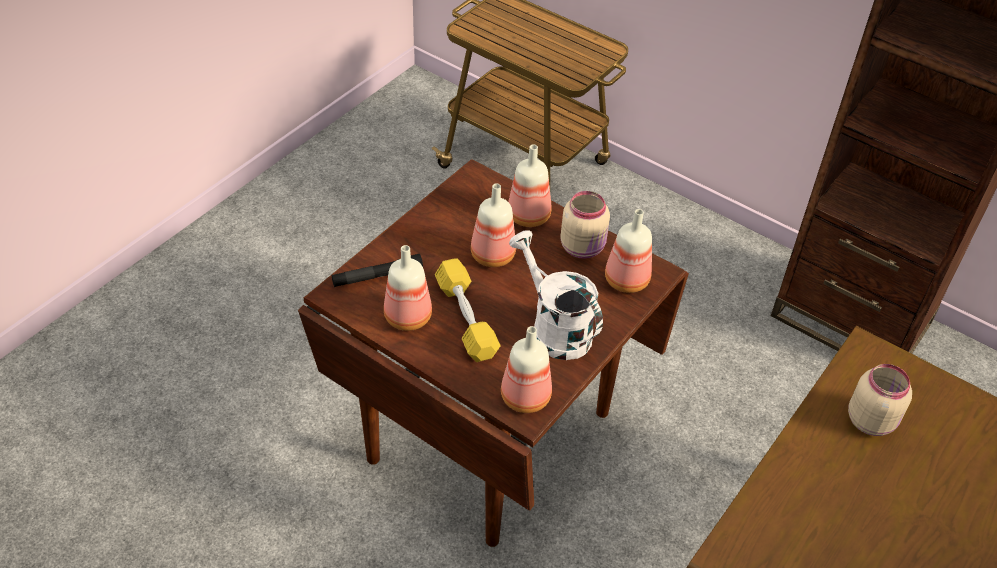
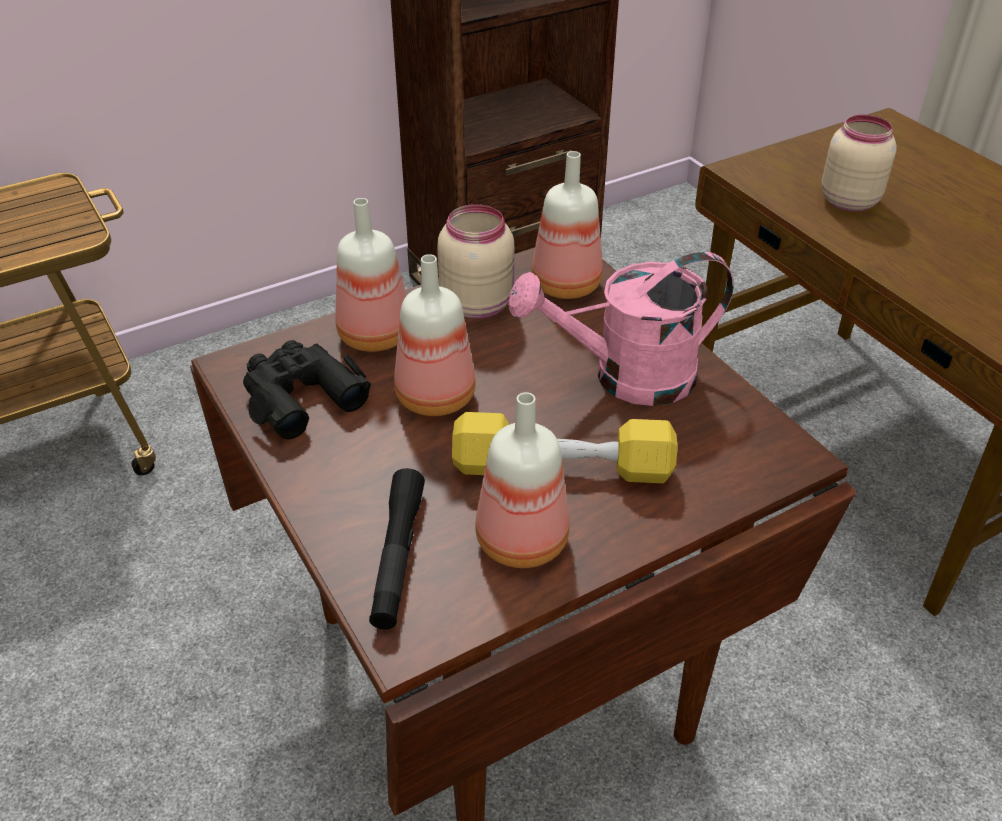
camera: 65 degrees left, 5 degrees down
bottle [501,326,552,413] -> none
white watering can [509,230,603,360] -> pink watering can [509,252,734,406]
none -> black binoculars [243,340,371,440]

